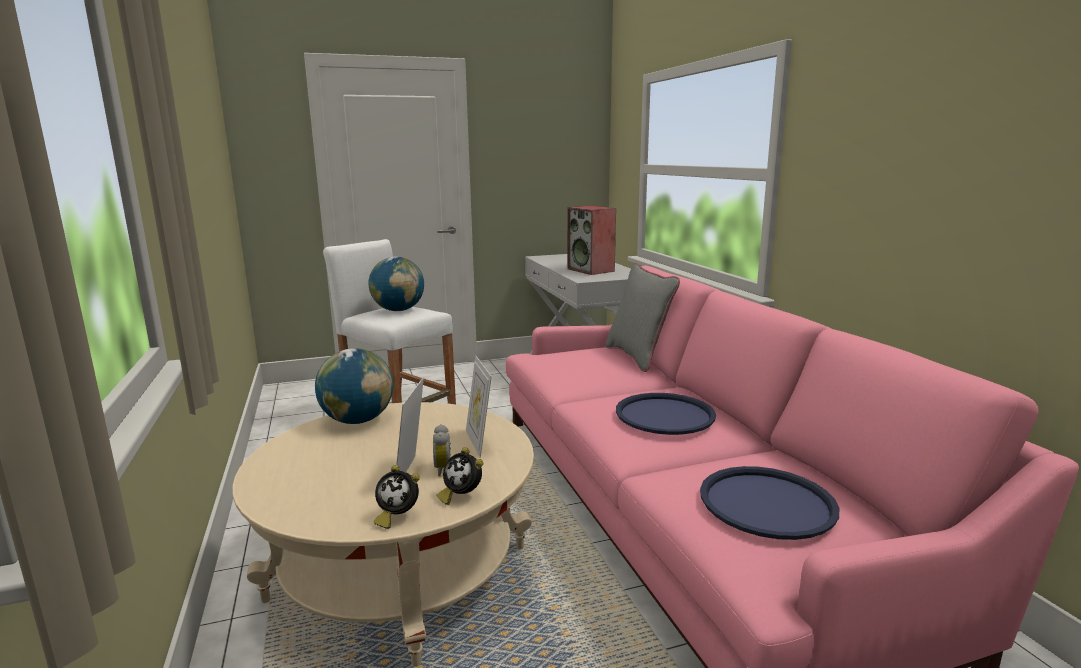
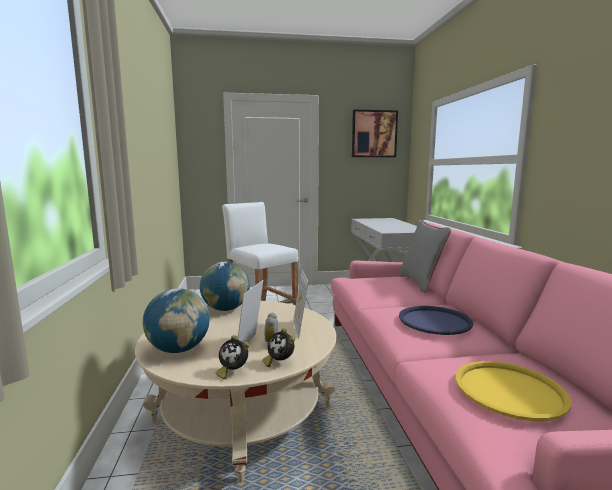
camera: 10 degrees right, 5 degrees down
globe [368,257,424,311] -> globe moved to [143,288,210,353]
speaker [567,206,616,275] -> none
blue tray [700,466,839,540] -> yellow tray [456,361,571,421]
none -> picture [352,110,398,157]

